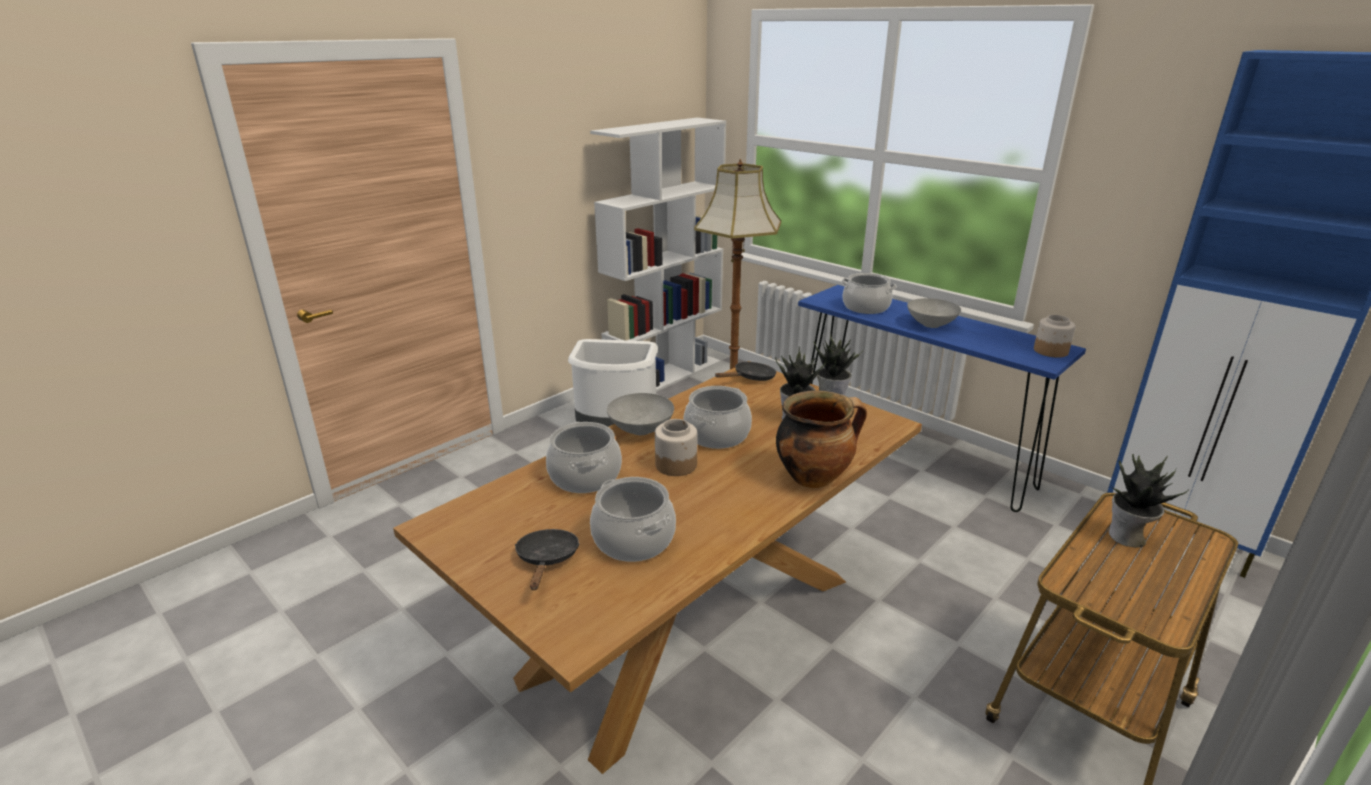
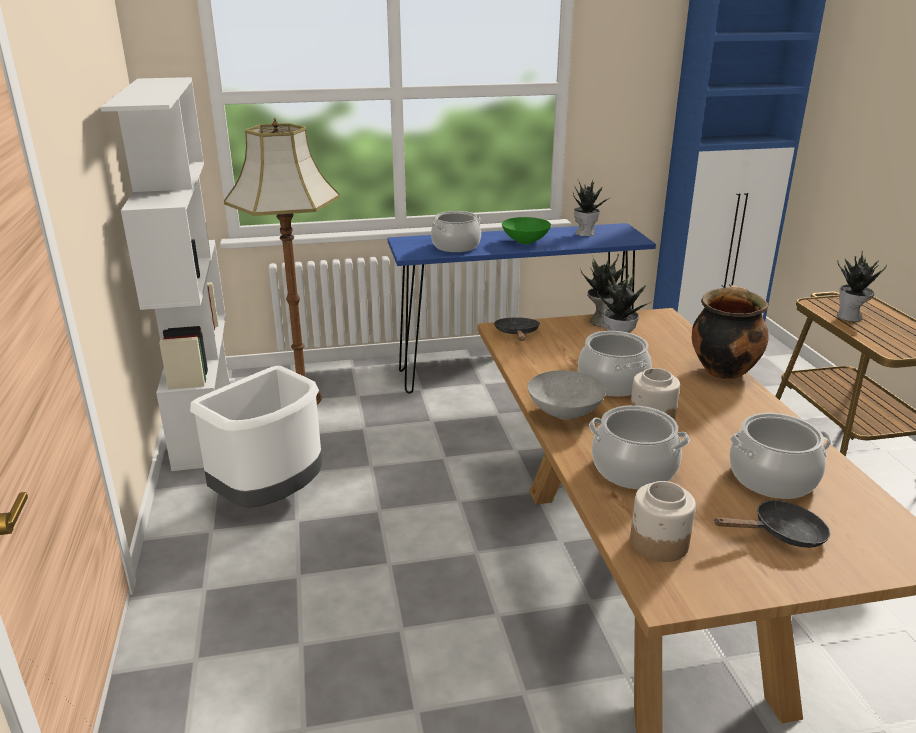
camera: 55 degrees left, 0 degrees up
black frying pan [515,529,580,590] -> black frying pan turned 135 degrees clockwise [714,500,830,548]
grey bowl [907,298,961,328] -> green bowl [502,217,551,244]
jar [1034,315,1075,358] -> jar moved to [630,481,696,562]
none -> potted plant [573,180,612,236]

